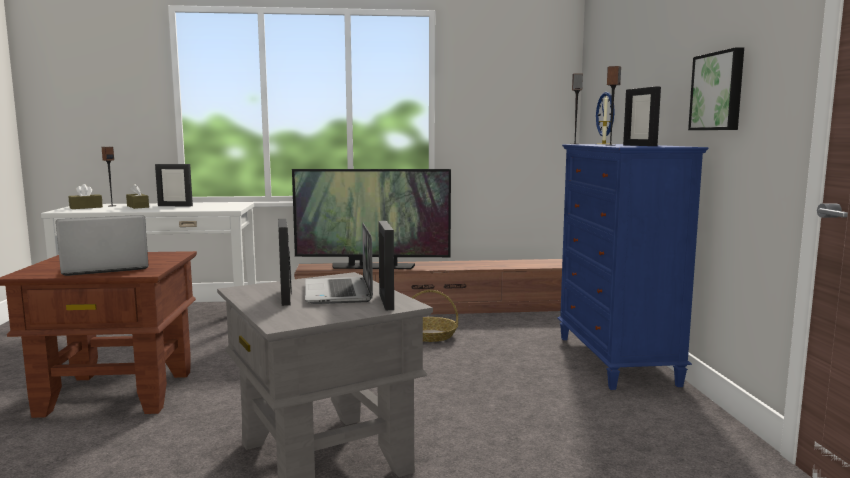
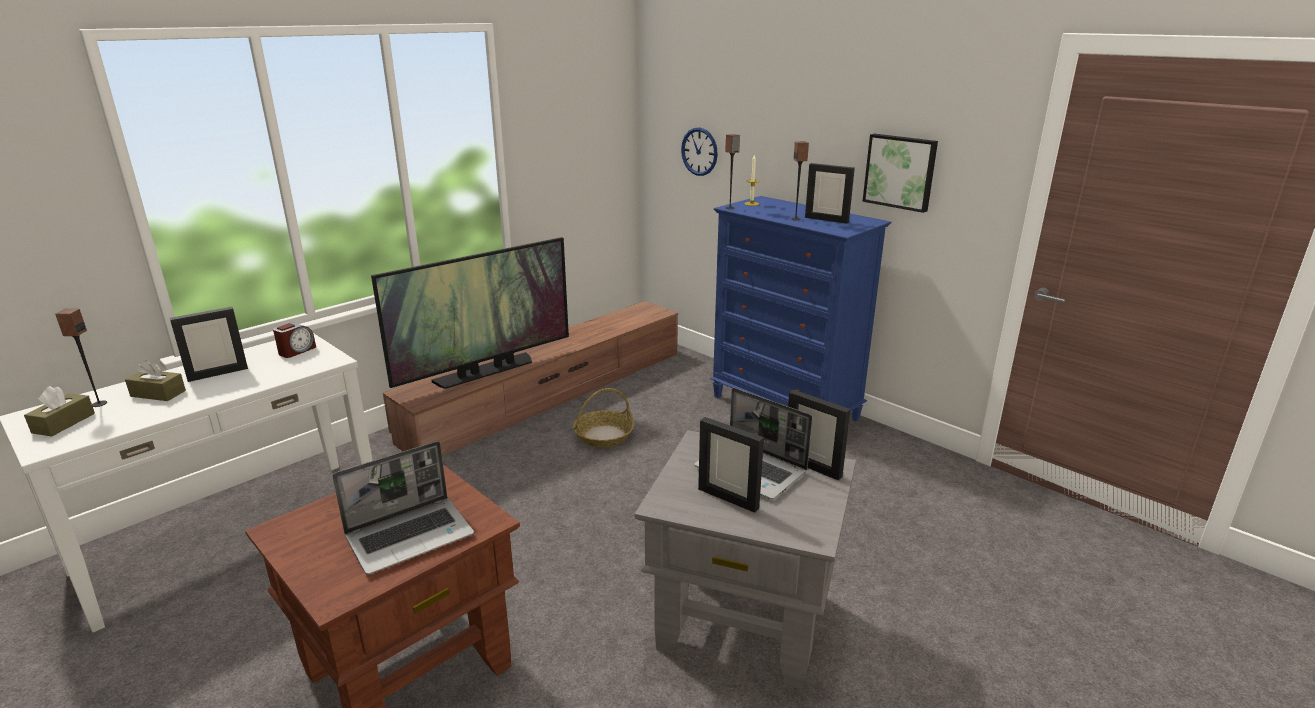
camera: 40 degrees left, 15 degrees up
laptop [56,215,149,276] -> laptop turned 150 degrees counterclockwise [332,441,474,575]
none -> alarm clock [273,323,316,358]

